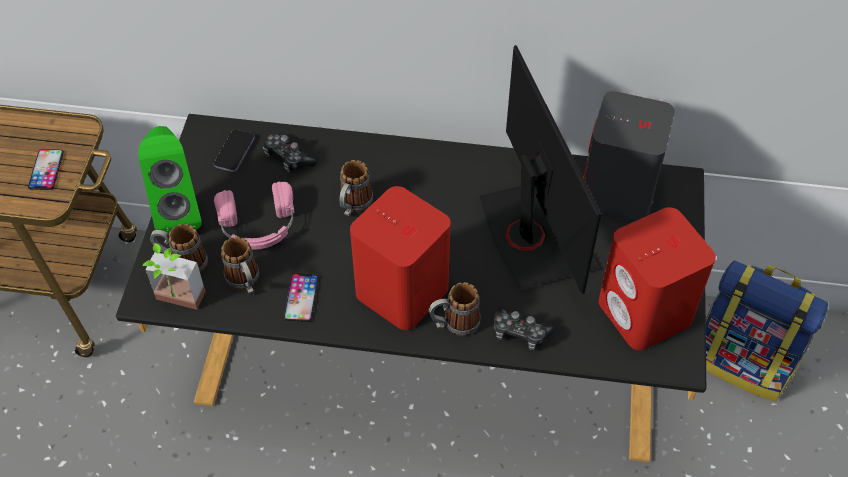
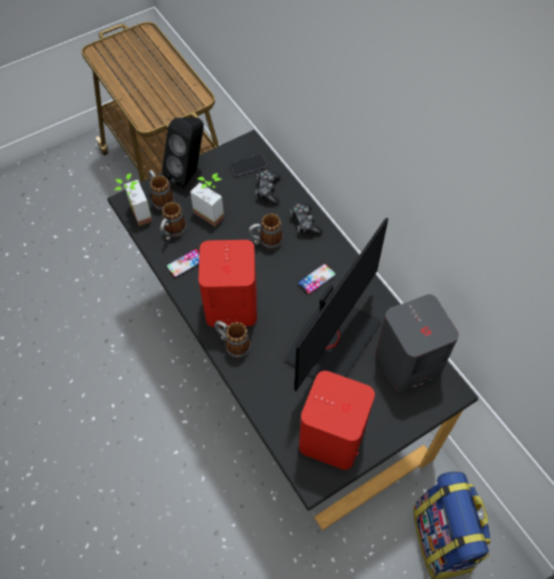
camera: 50 degrees right, 5 degrees up
phone [28,149,64,190] -> phone moved to [297,263,337,295]
green speaker [138,126,202,234] -> black speaker [162,117,204,188]
pink headphones [214,181,295,250] -> potted plant [190,173,224,226]
game controller [494,308,554,350] -> game controller moved to [290,203,323,236]

